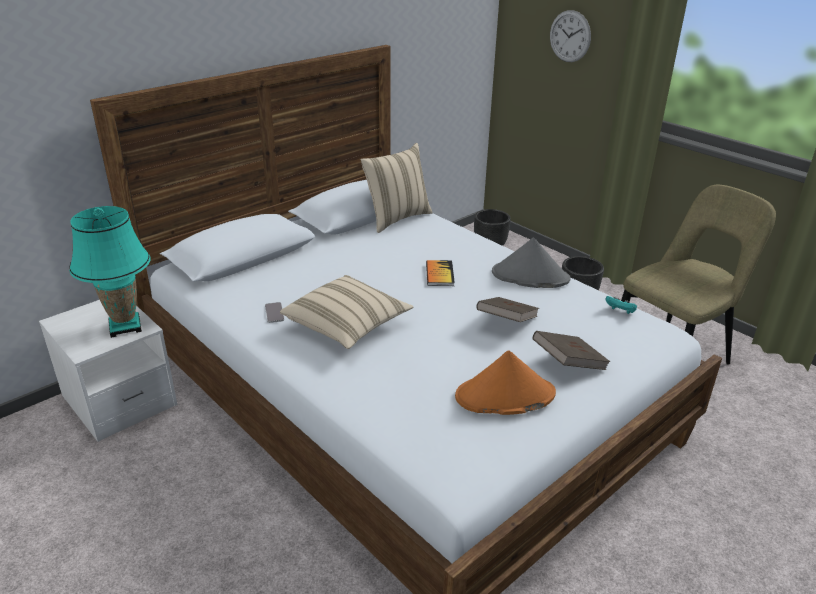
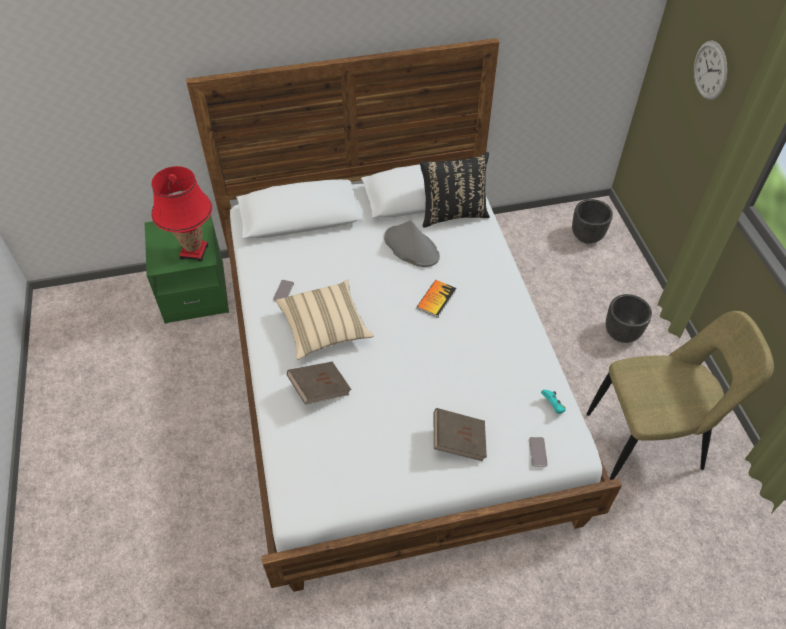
camera: 30 degrees right, 20 degrees up
white nightstand [39,300,177,442] -> green nightstand [145,215,229,324]
turquoise table lamp [69,206,150,338] -> red table lamp [151,166,212,261]
beige pillow [361,143,433,233] -> black pillow [420,152,490,228]
orange hat [455,351,556,415] -> none
brown book [476,297,539,322] -> brown book moved to [287,362,352,405]
grey hat [492,238,571,288] -> grey hat moved to [384,220,440,267]
none -> phone [529,437,548,467]

